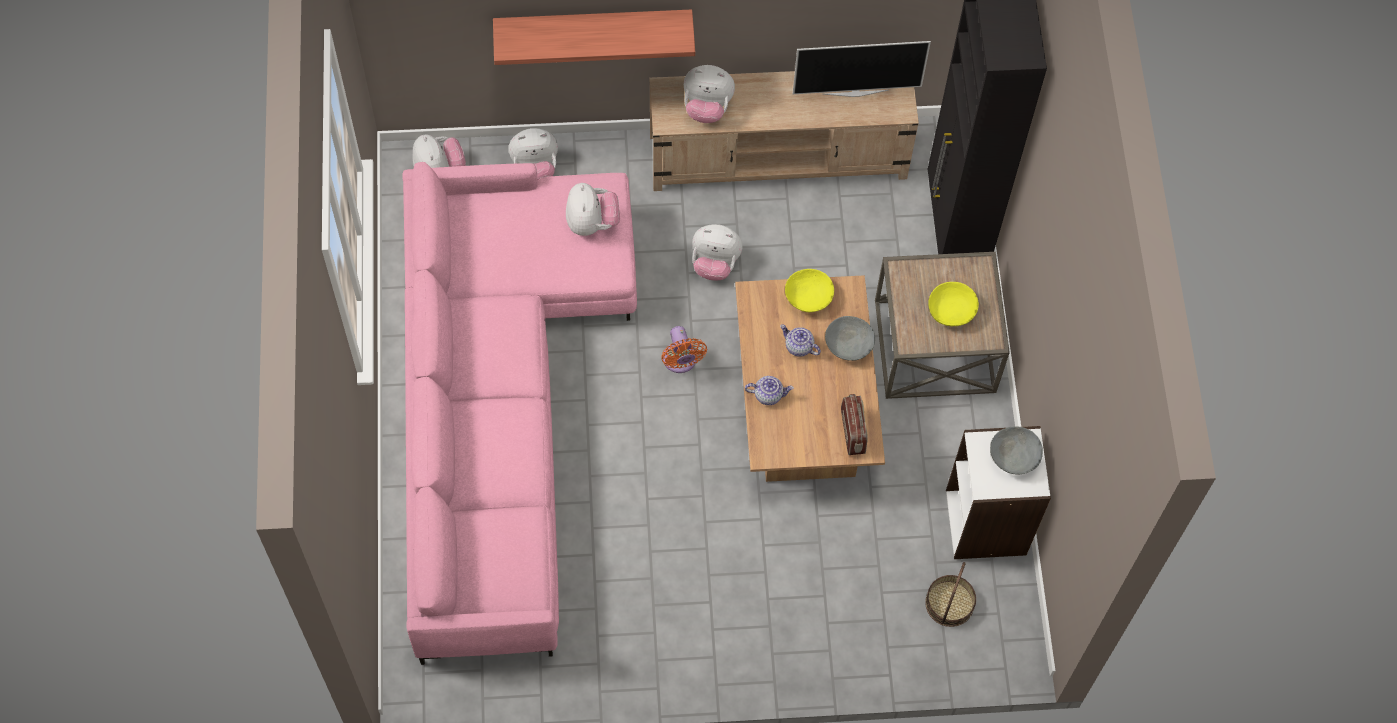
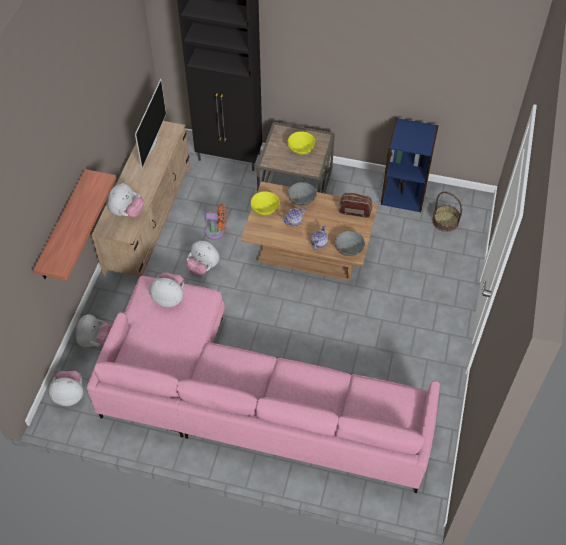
camera: 70 degrees left, 10 degrees down
orange fan [661,326,707,373] -> orange fan moved to [204,204,227,240]
plush toy [692,224,743,281] -> plush toy turned 90 degrees clockwise [186,241,220,275]
white bookcase [946,426,1051,559] -> blue bookcase [381,118,439,212]
grey bowl [990,426,1043,474] -> grey bowl moved to [335,231,365,256]

